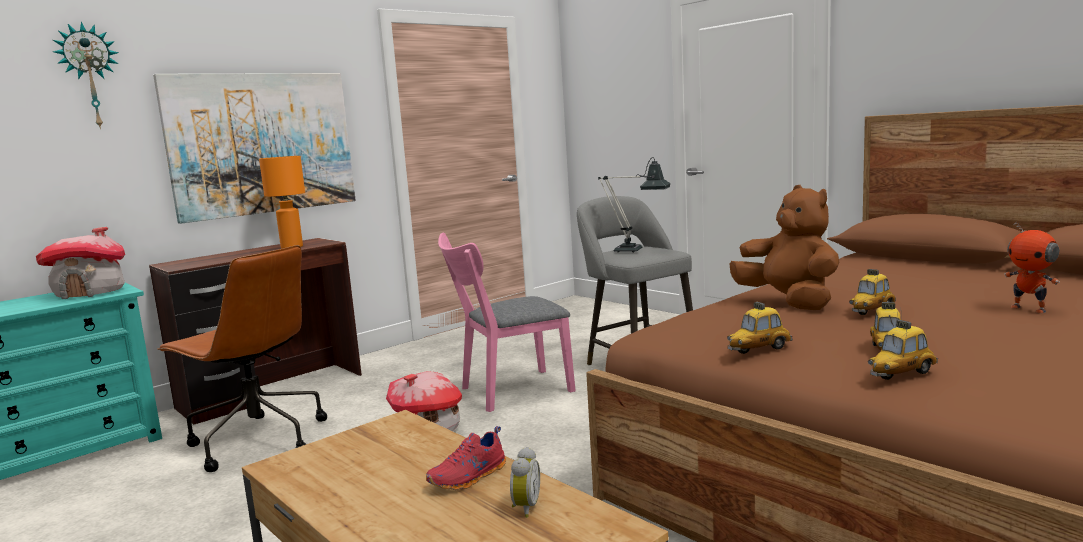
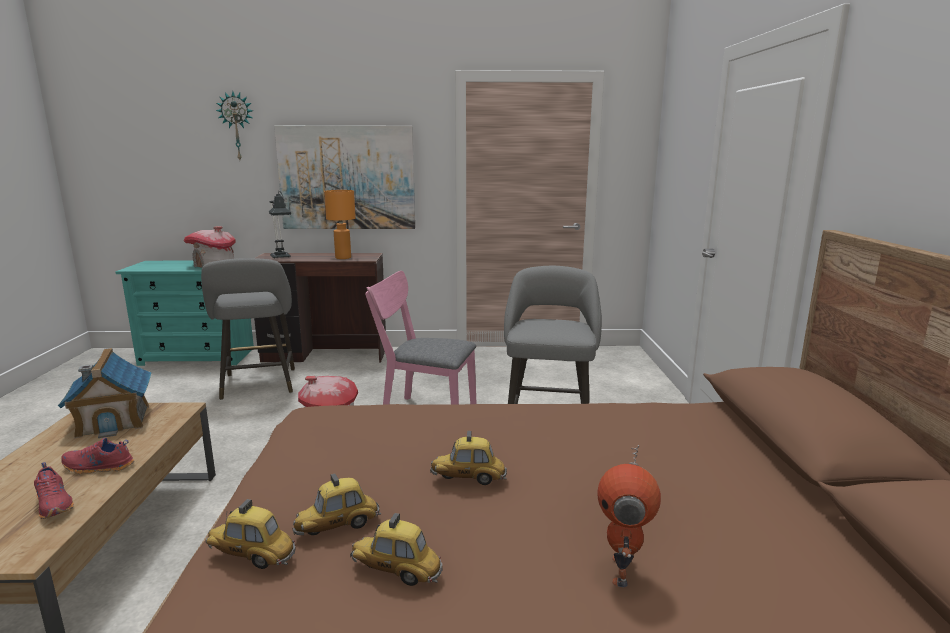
camera: 40 degrees right, 5 degrees up
brown office chair [157,245,327,472] -> grey stool [201,258,295,400]
alarm clock [510,447,540,518] -> red shoe [34,462,74,519]
table lamp [598,157,671,253] -> table lamp moved to [269,191,291,259]
toy car [727,302,793,354] -> toy car moved to [350,513,443,586]
brown plush toy [730,185,839,310] -> none
none -> toy house [58,348,152,438]

